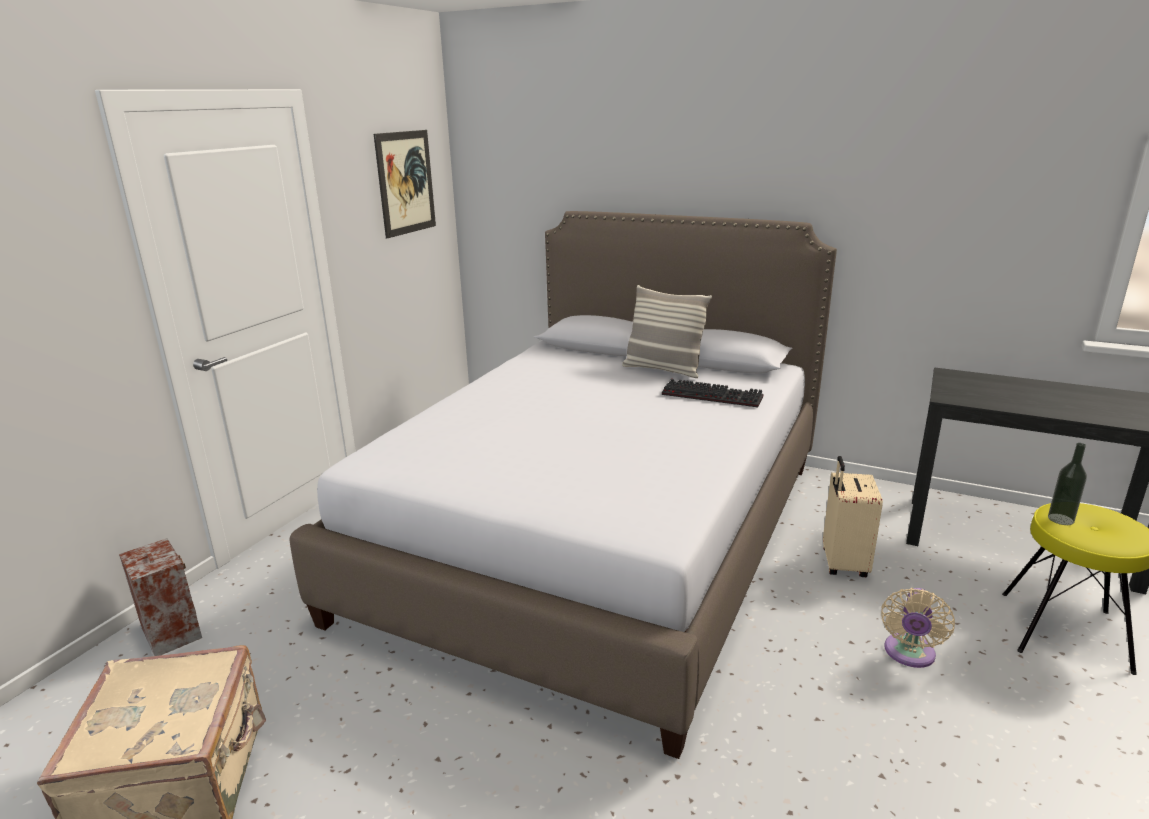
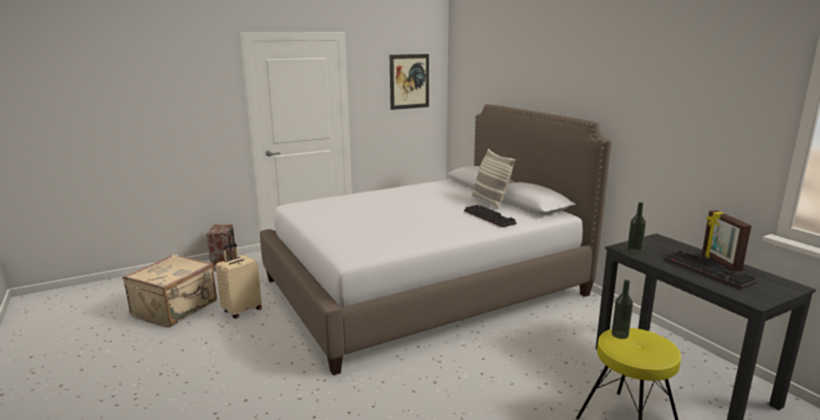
camera: 35 degrees right, 5 degrees down
beige suitcase [823,456,883,577] -> beige suitcase moved to [216,243,262,319]
beige fan [881,588,955,668] -> none
none -> bottle [627,202,646,254]
none -> keyboard [665,250,757,289]
none -> picture frame [702,210,751,272]

